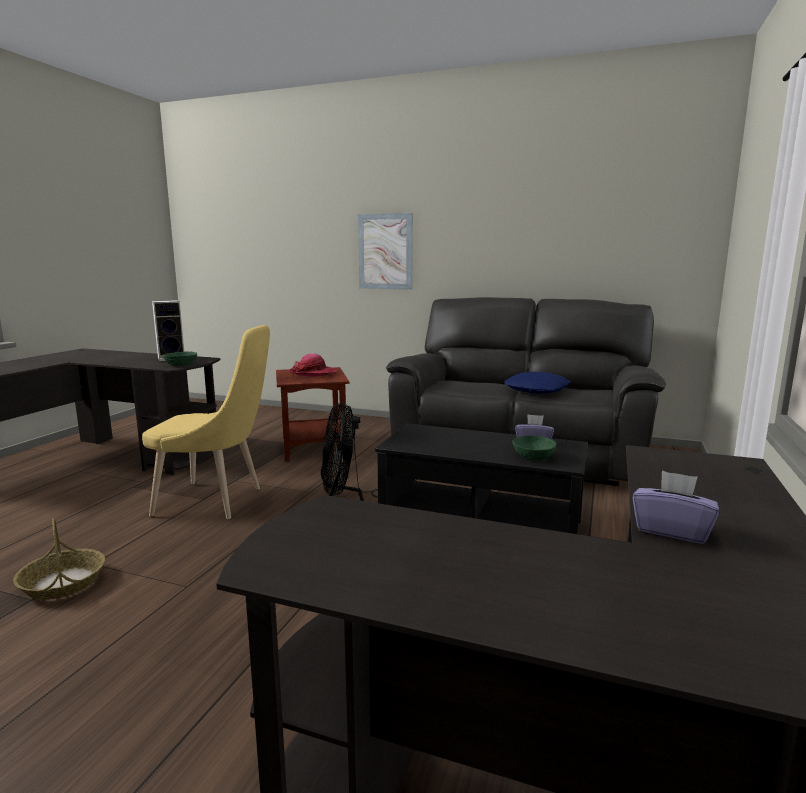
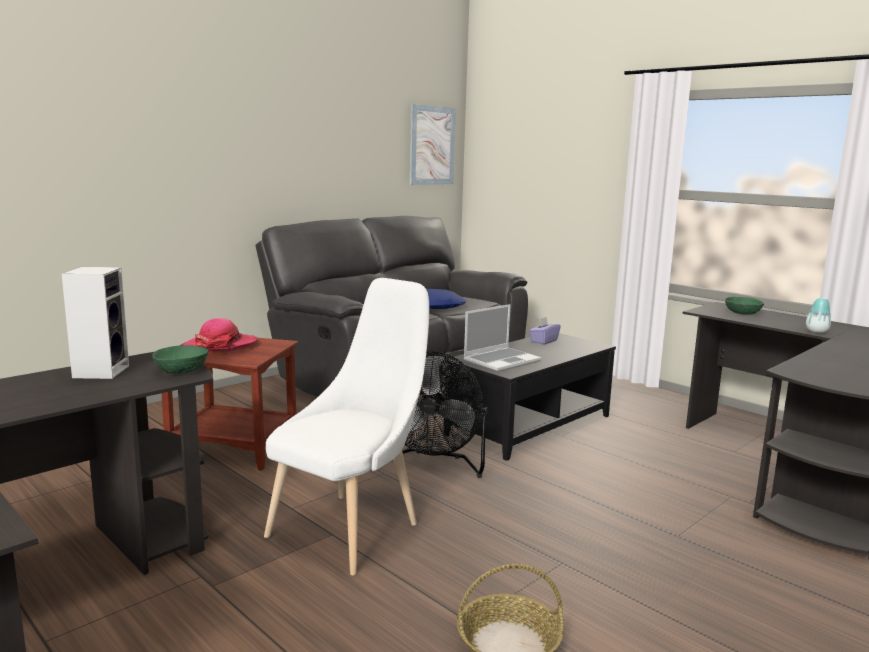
camera: 65 degrees left, 0 degrees up
yellow chair [142,325,270,520] -> white chair [264,278,429,575]
picture [358,213,413,289] -> picture moved to [410,104,456,185]
green bowl [512,436,557,460] -> green bowl moved to [725,297,764,315]
purple tissue box [632,470,719,544] -> vase [806,298,831,333]
none -> laptop [463,304,541,372]

